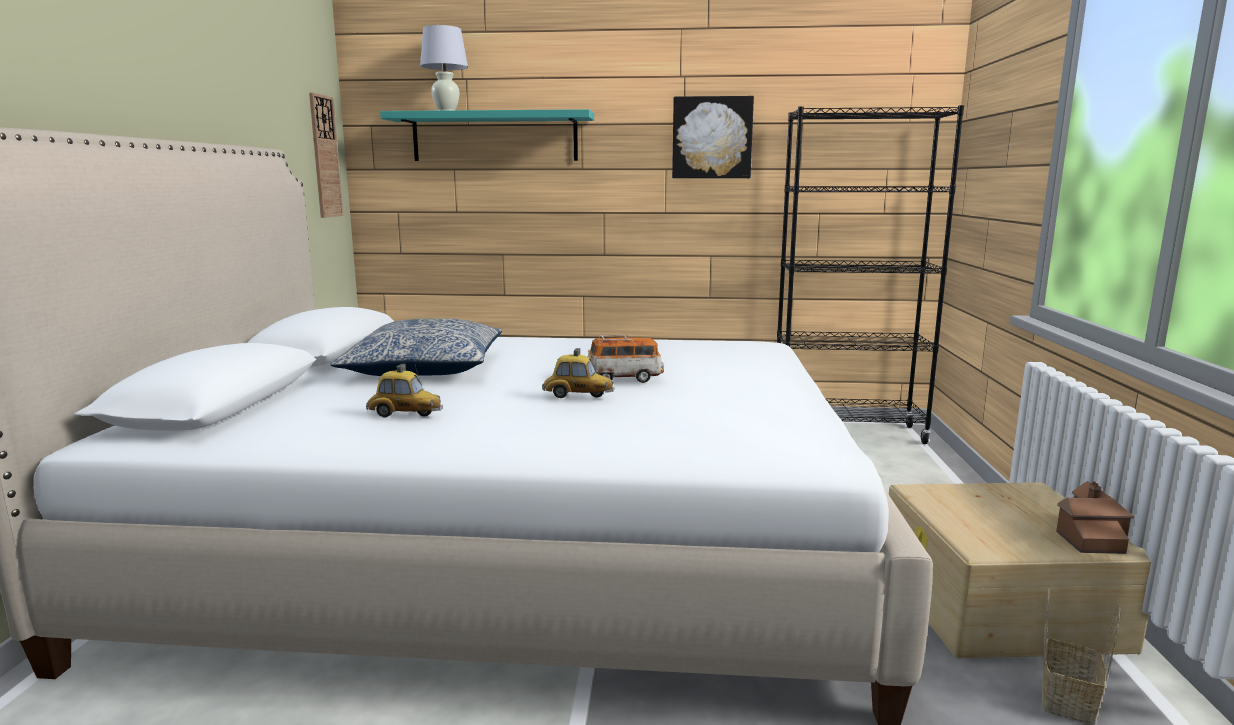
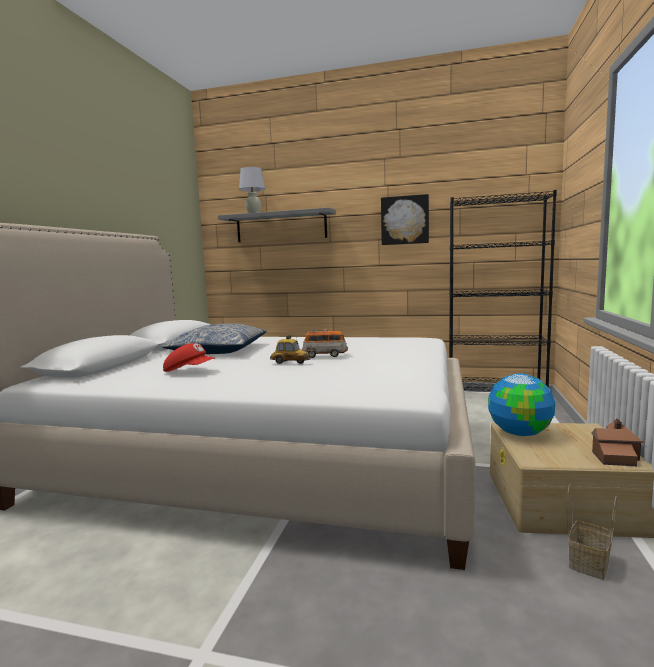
camera: 10 degrees right, 5 degrees down
wall clock [309,92,344,218] -> none
toy car [366,364,443,417] -> red cap [163,343,215,372]
turquoise shelf [380,109,594,161] -> grey shelf [218,207,336,242]
none -> globe [488,373,555,436]

